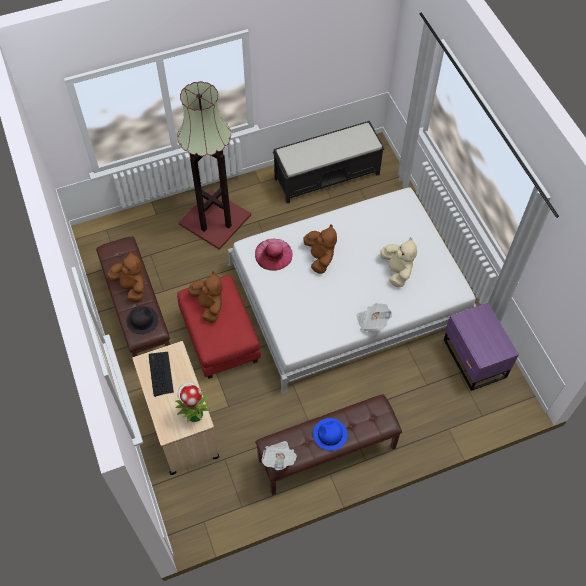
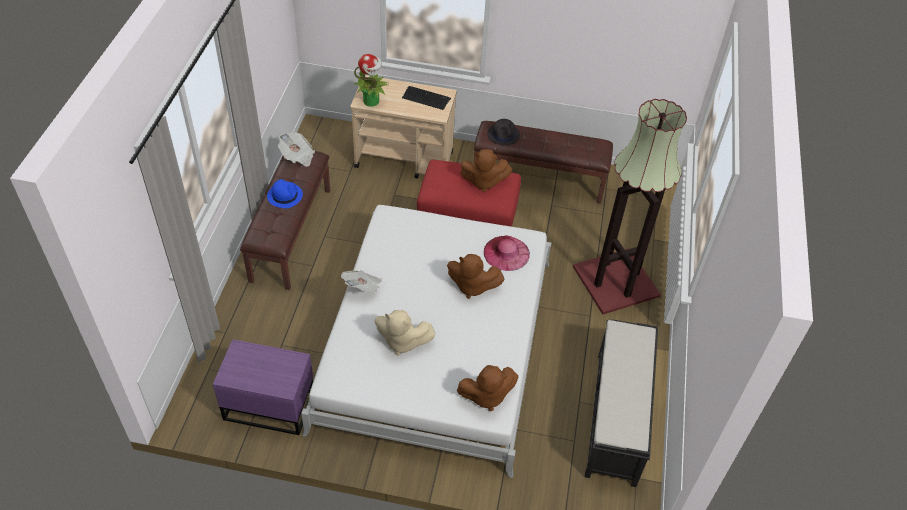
camera: 120 degrees right, 10 degrees down
brown plush toy [107,251,144,302] -> brown plush toy moved to [457,365,518,411]

